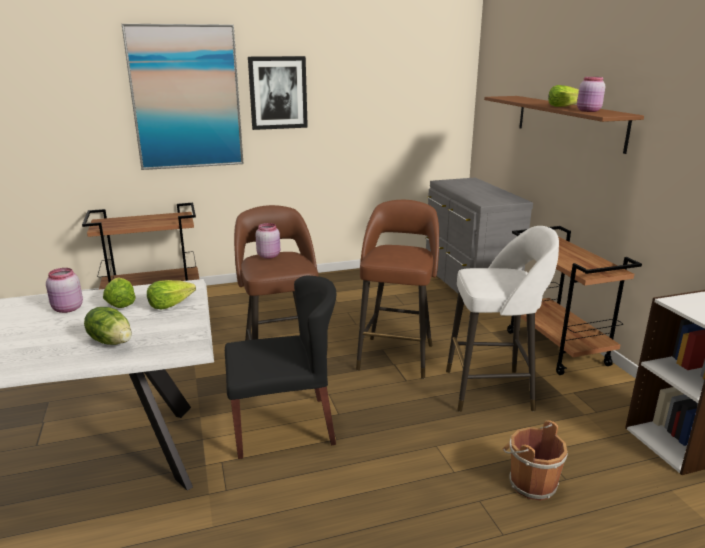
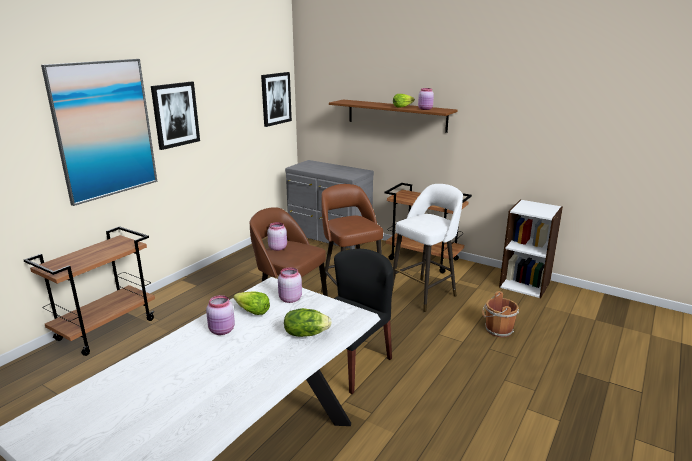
camera: 40 degrees left, 0 degrees up
lettuce [147,280,196,309] -> pink jar [278,267,302,303]
none -> picture [261,72,292,127]

